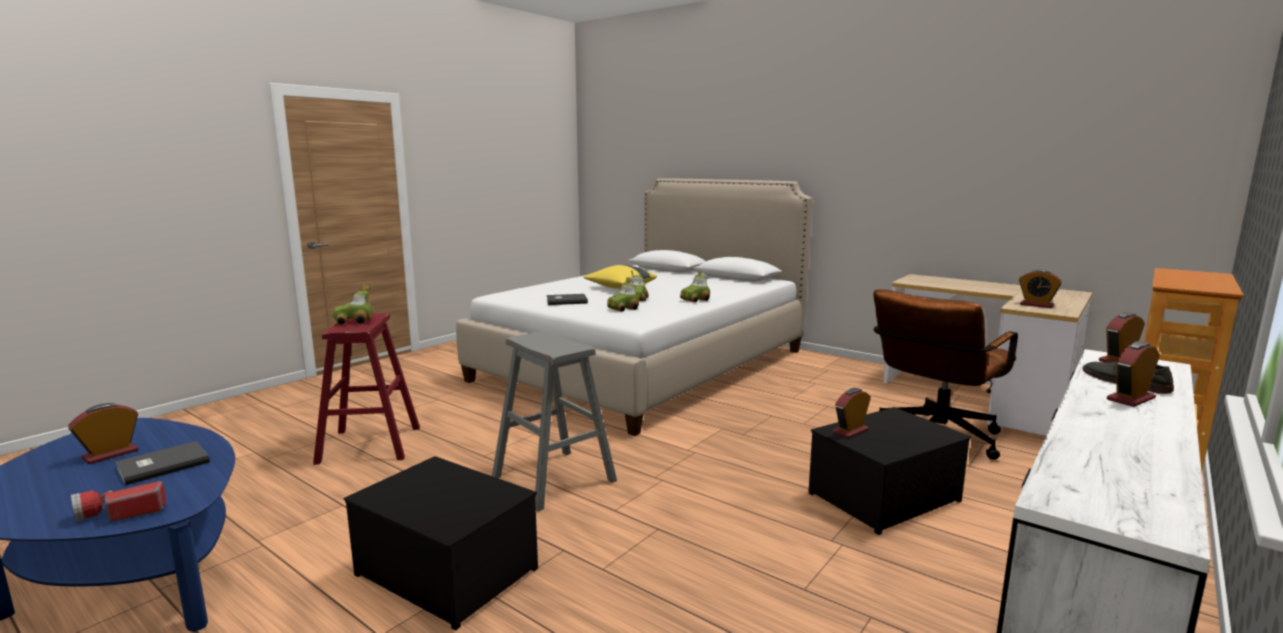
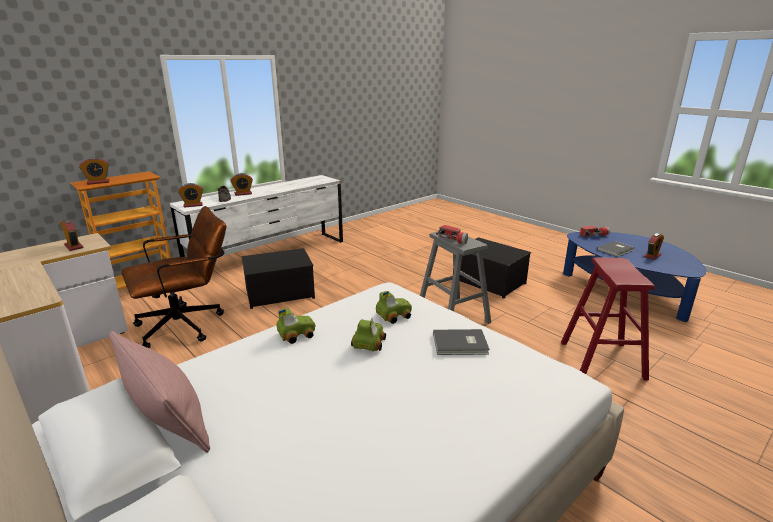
camera: 170 degrees left, 10 degrees up
toy car [333,284,373,324] -> none
yellow pillow [584,265,657,289] -> none
alarm clock [833,388,871,438] -> alarm clock moved to [79,157,109,185]
none -> pink pillow [109,331,210,453]
none -> flashlight [436,225,468,245]

